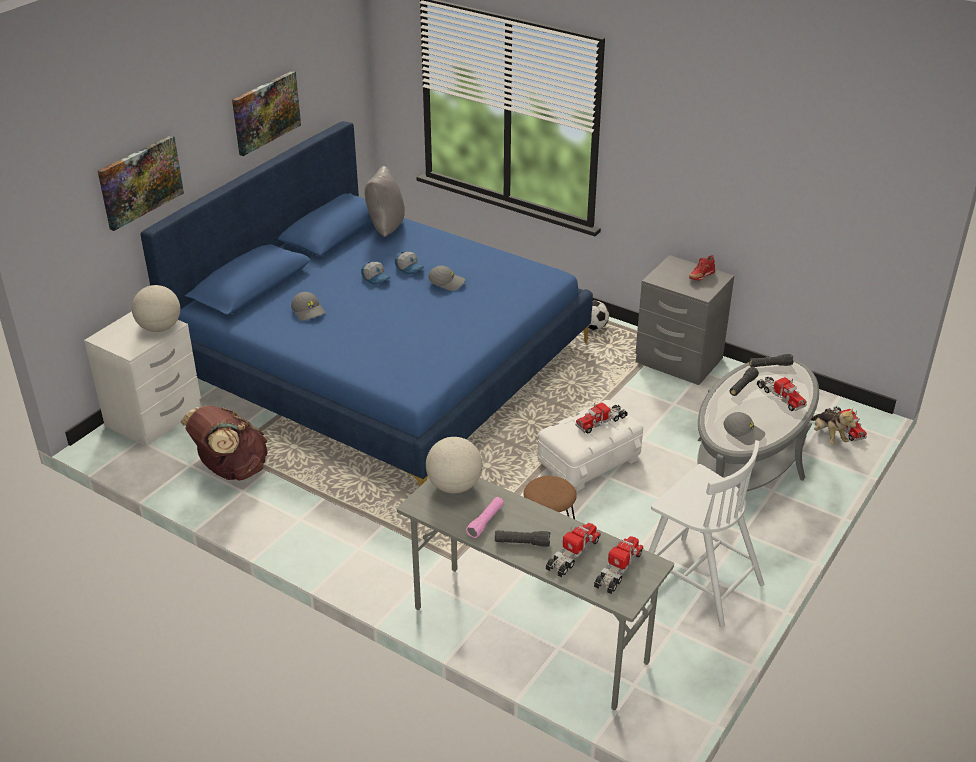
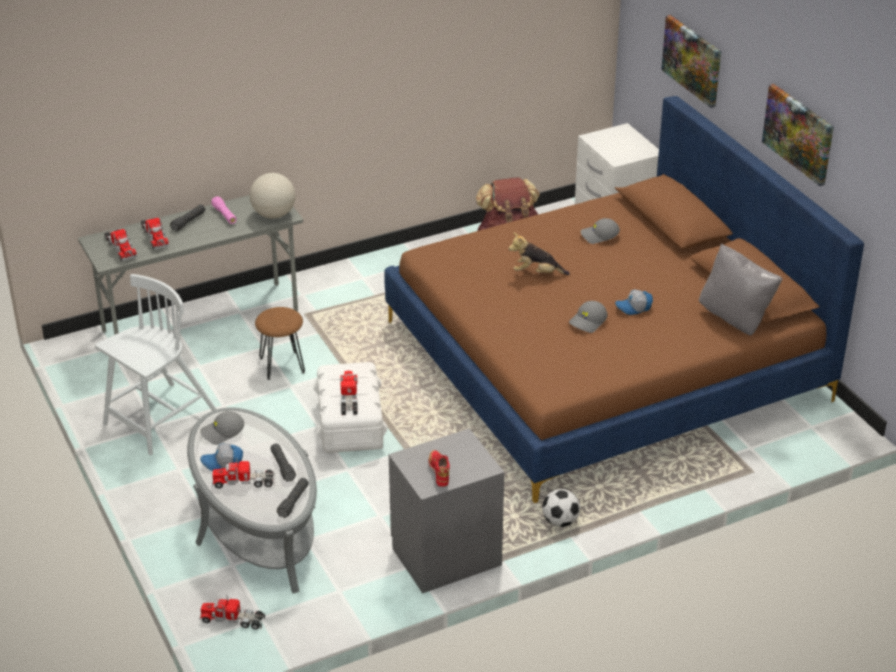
camera: 120 degrees right, 0 degrees up
globe [132,285,180,332] -> none
blue bed [140,121,593,487] -> brown bed [384,96,864,503]
cap [361,261,390,284] -> cap moved to [200,443,243,471]
white chair [648,440,764,627] -> white chair turned 150 degrees clockwise [95,274,216,455]
plush toy [811,408,856,444] -> plush toy moved to [509,232,570,275]

